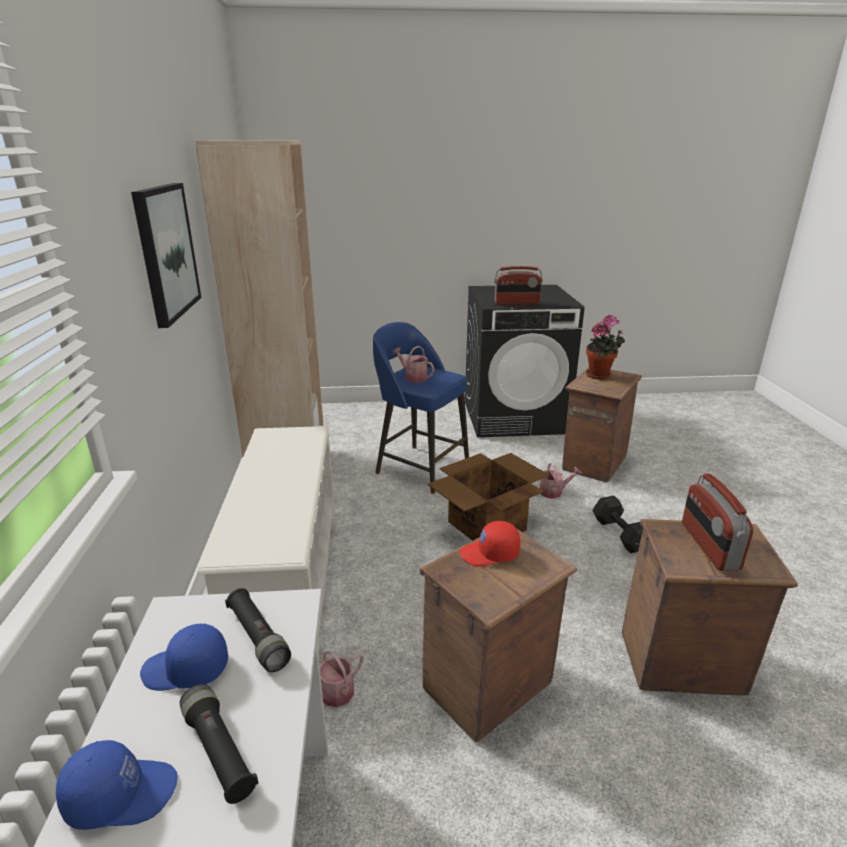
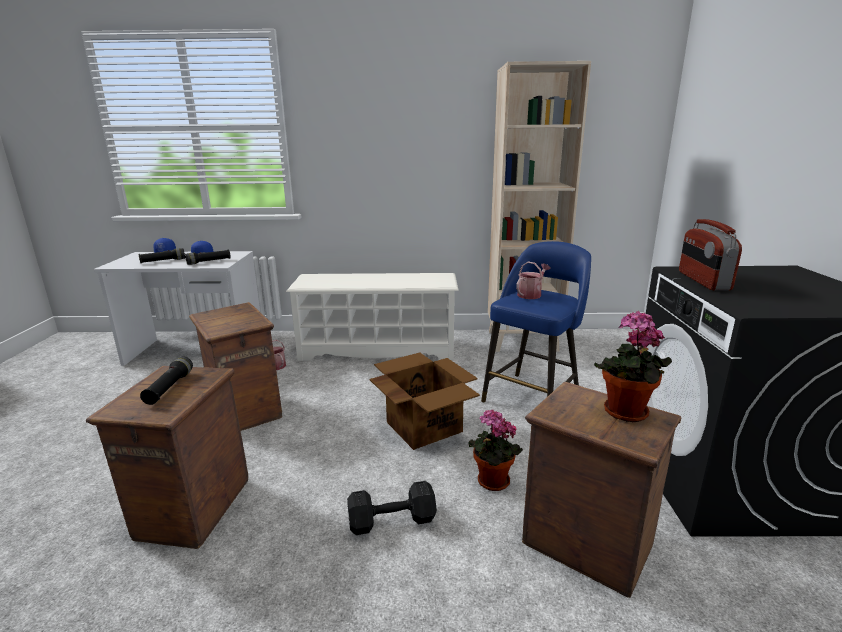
camera: 95 degrees right, 5 degrees down
picture [131,183,201,328] -> none
red cap [460,521,520,566] -> none
watering can [531,462,582,499] -> potted plant [468,410,523,491]
radio [682,474,753,571] -> black flashlight [140,357,193,405]

